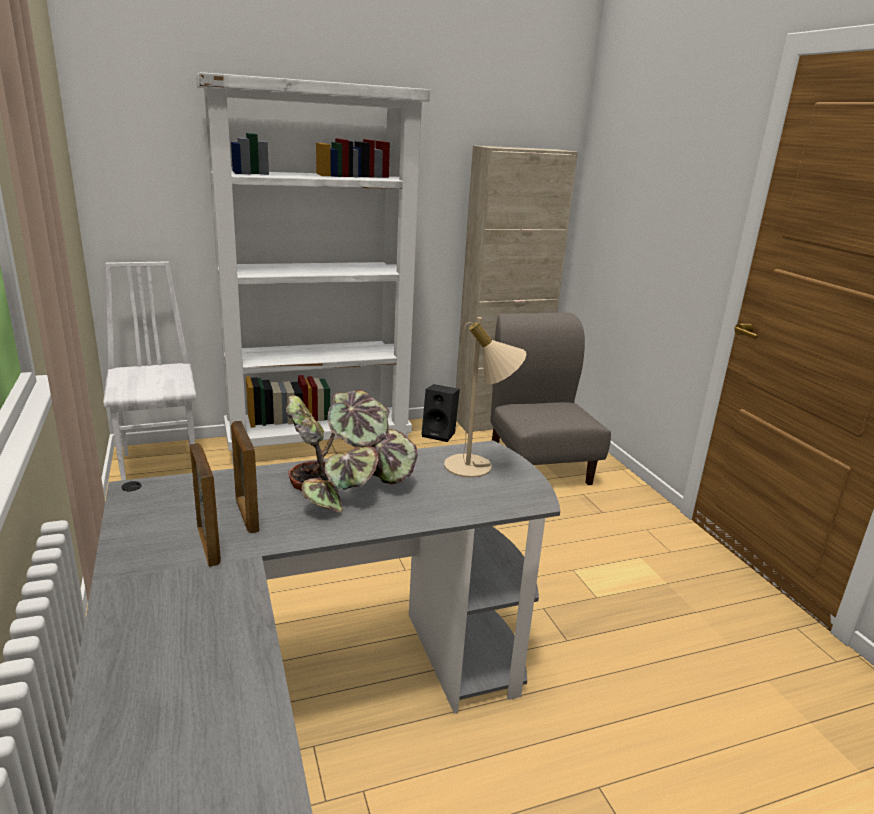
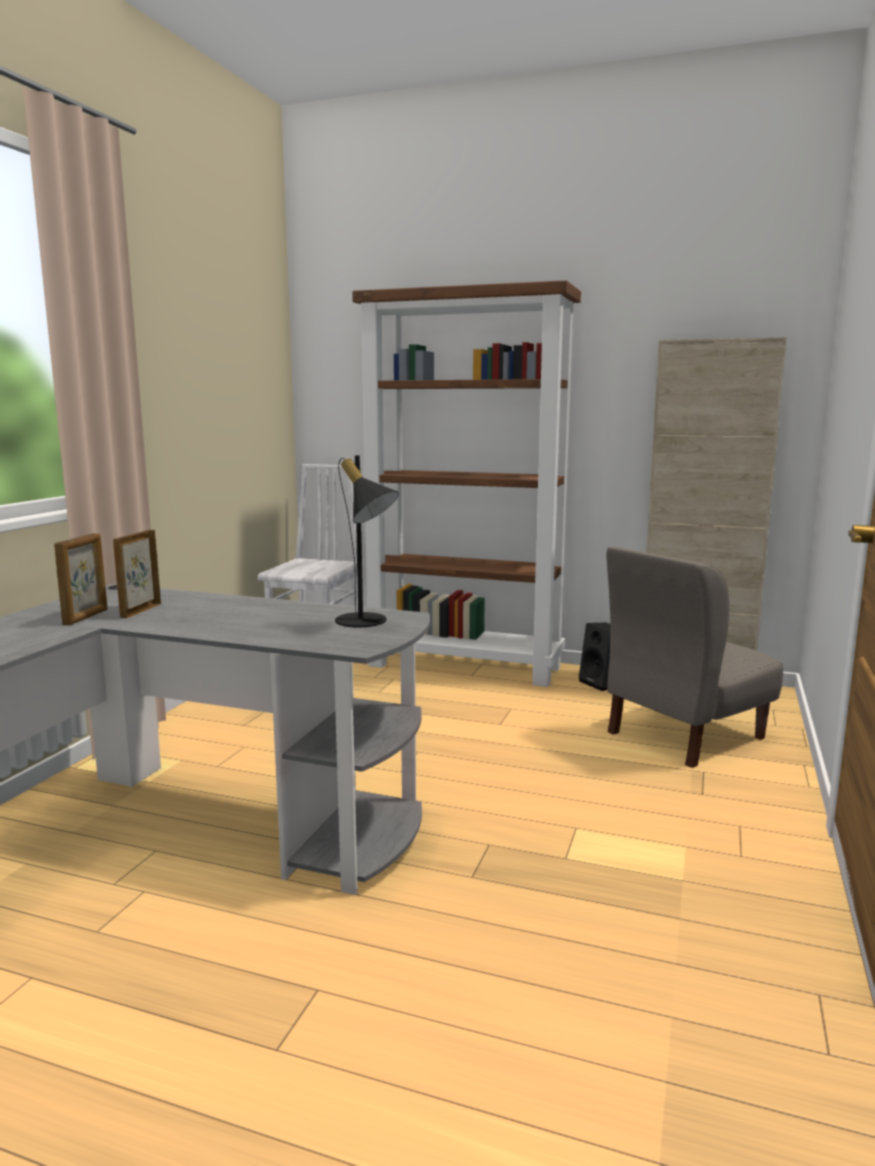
camera: 40 degrees right, 10 degrees down
white bookcase [196,72,430,467] -> brown bookcase [352,280,581,687]
potted plant [286,390,418,512] -> none
beige table lamp [444,317,526,478] -> black table lamp [335,455,399,628]
grey chair [490,313,611,485] -> grey chair turned 150 degrees counterclockwise [607,546,783,768]

